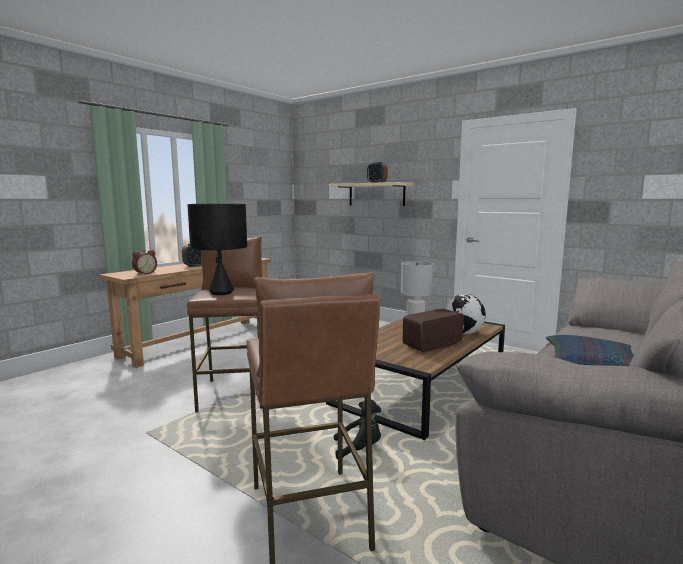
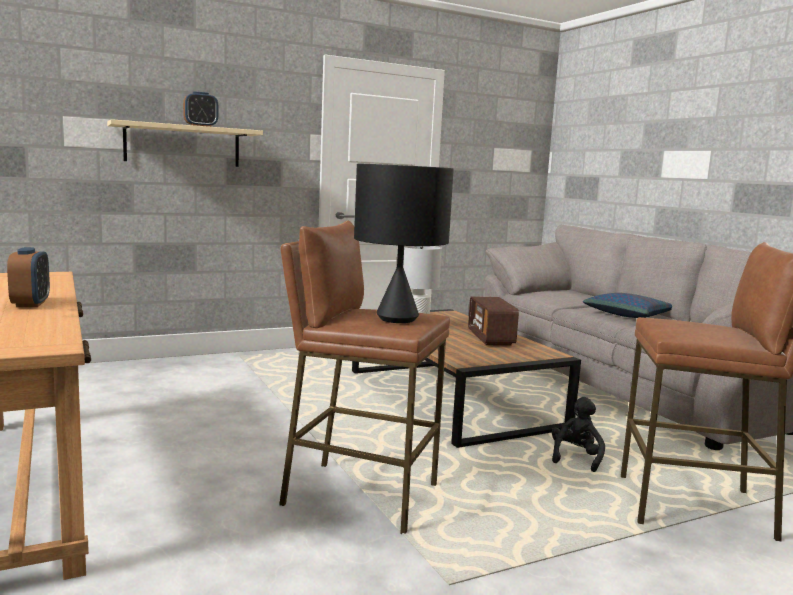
camera: 65 degrees left, 0 degrees up
alarm clock [132,250,157,274] -> none
globe [445,294,486,334] -> none

